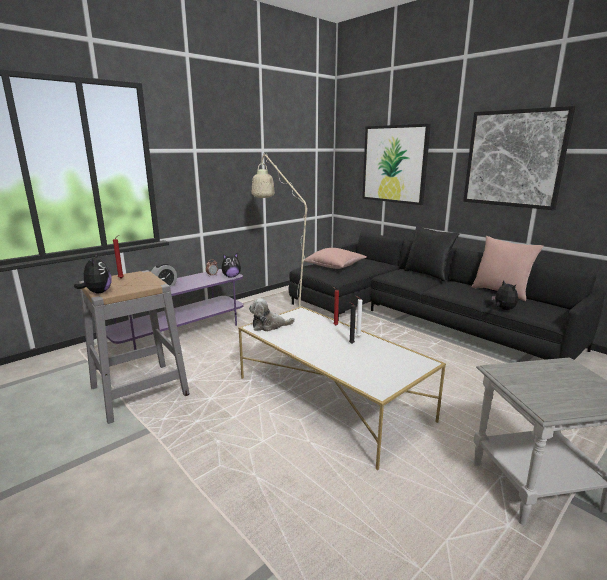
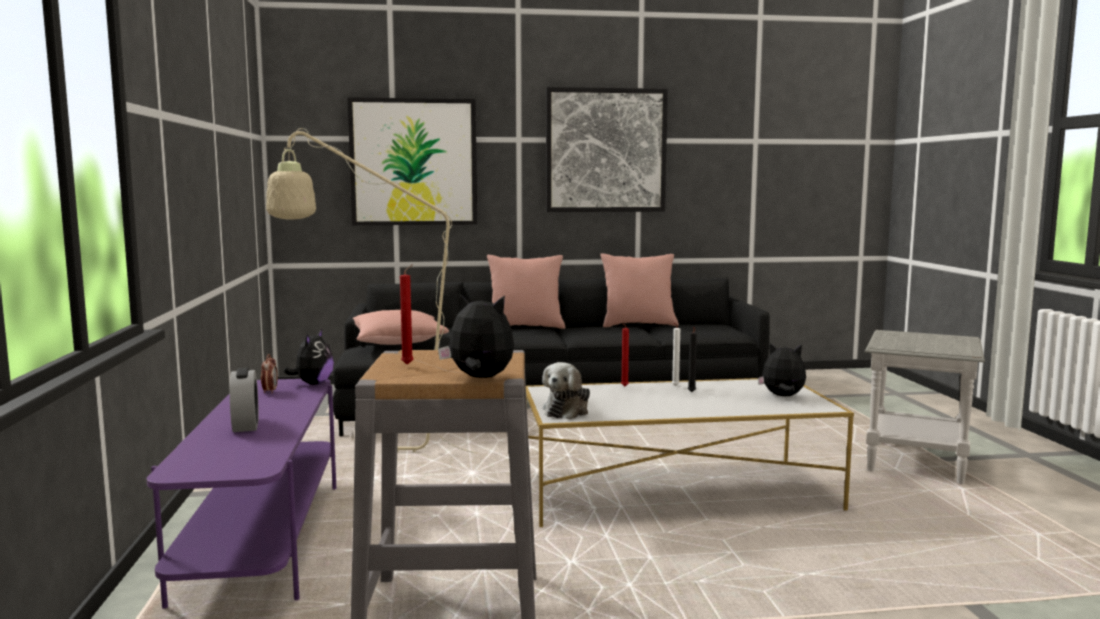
camera: 55 degrees left, 10 degrees down
black pillow [404,225,460,281] -> pink pillow [487,255,565,329]
plush toy [491,280,518,310] -> plush toy moved to [758,342,806,396]

